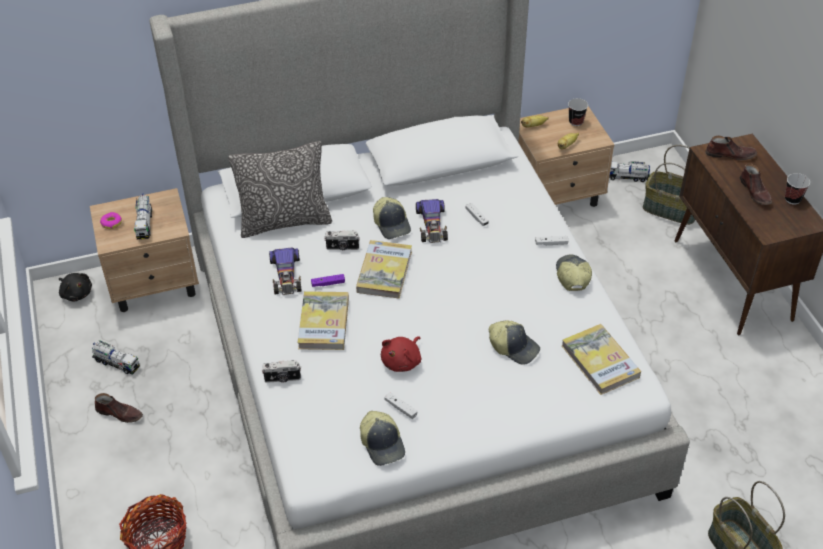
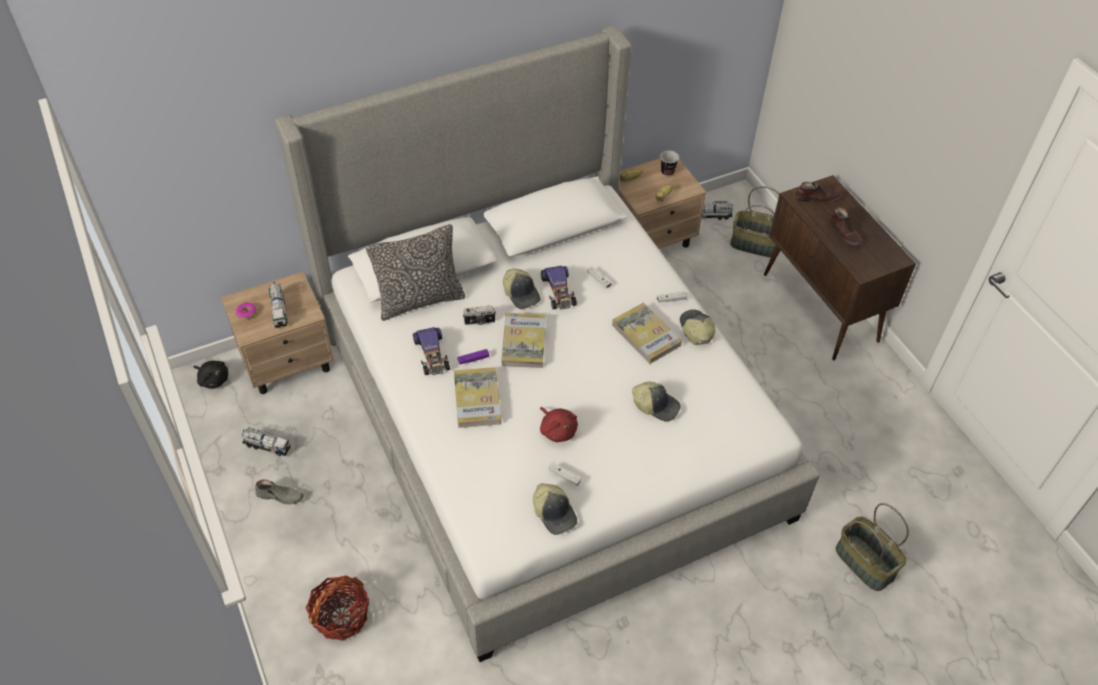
camera: 10 degrees left, 5 degrees up
brown shoe [95,393,143,423] -> grey shoe [255,479,303,505]
camera [262,360,301,383] -> none
red plush toy [381,336,421,372] -> red plush toy turned 60 degrees counterclockwise [540,407,578,442]
book [562,324,641,395] -> book moved to [612,303,682,364]
cup [785,173,810,205] -> none

